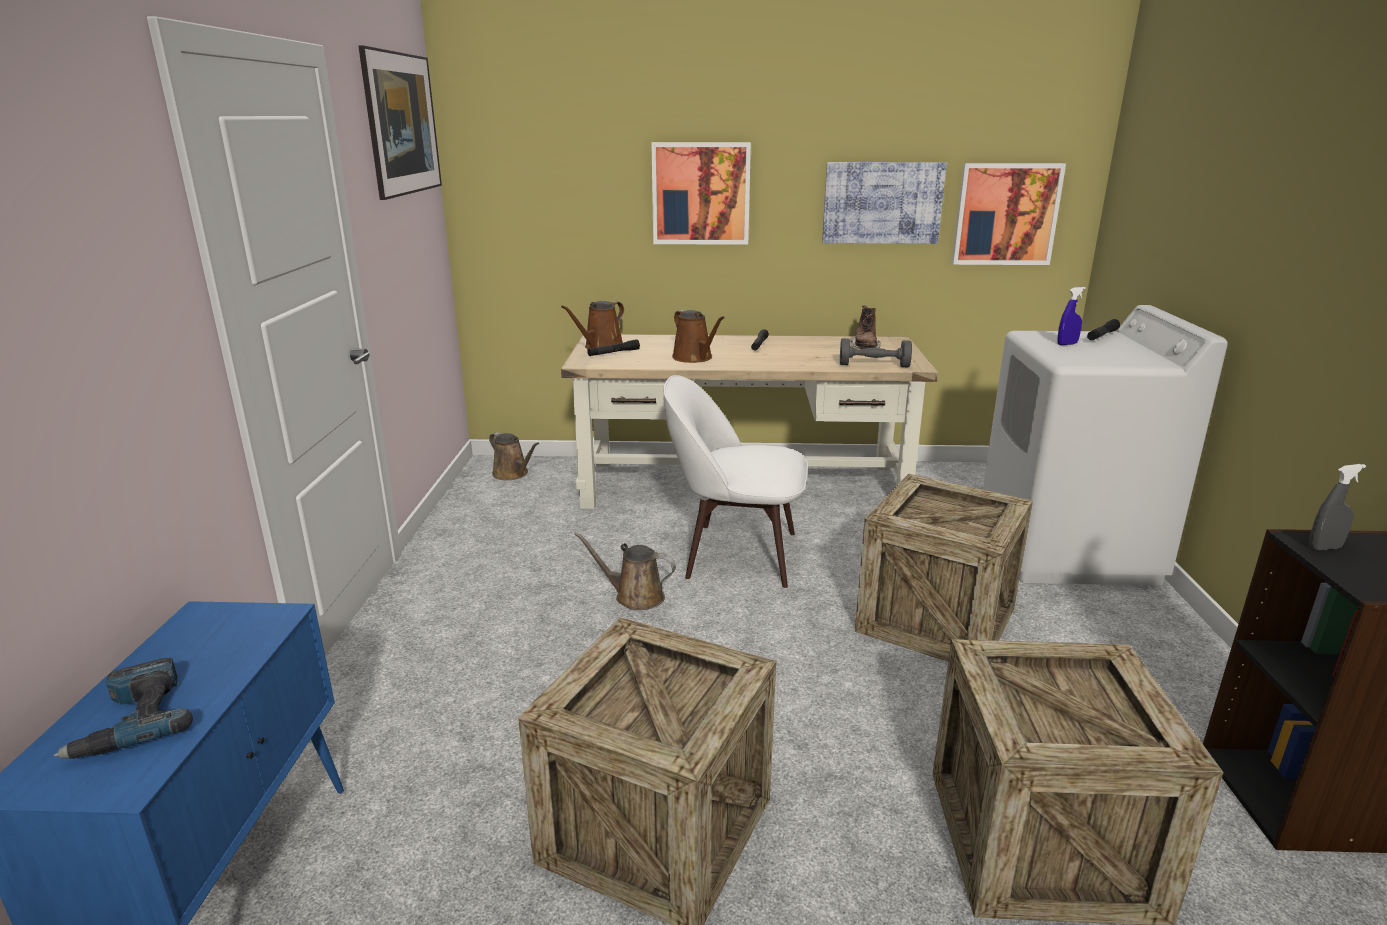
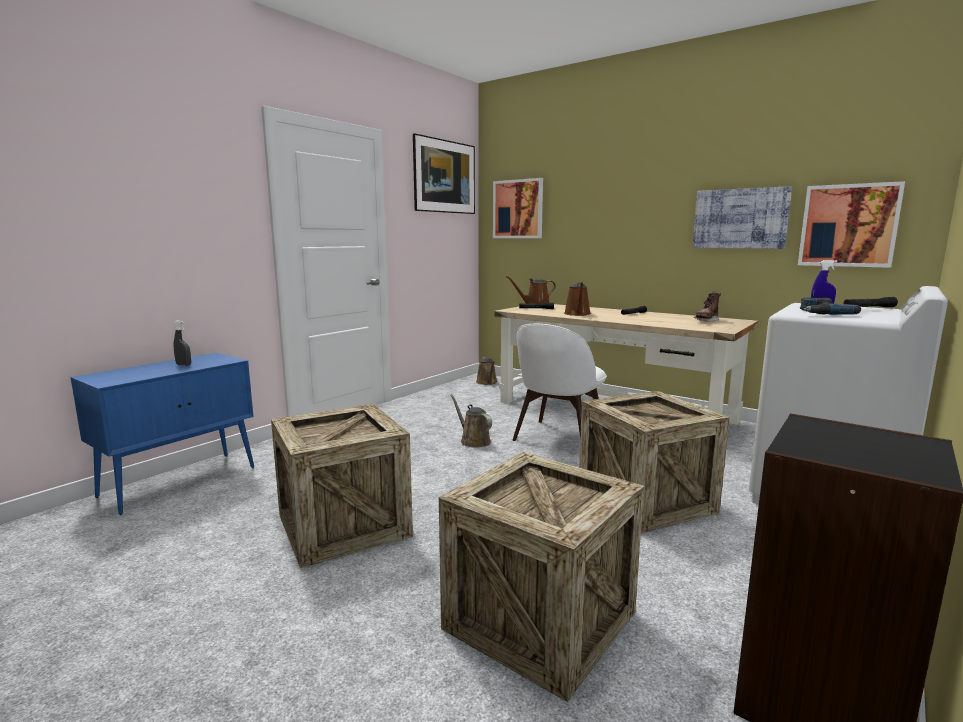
camera: 35 degrees right, 10 degrees down
power drill [54,658,193,759] -> power drill moved to [800,297,861,315]
picture [651,142,751,245] -> picture moved to [493,178,543,238]
white chair [663,375,808,588] -> white chair turned 105 degrees counterclockwise [512,324,607,441]
grey dumbbell [840,338,912,367] -> none
grey spray bottle [1309,464,1366,550] -> grey spray bottle moved to [174,321,191,366]

